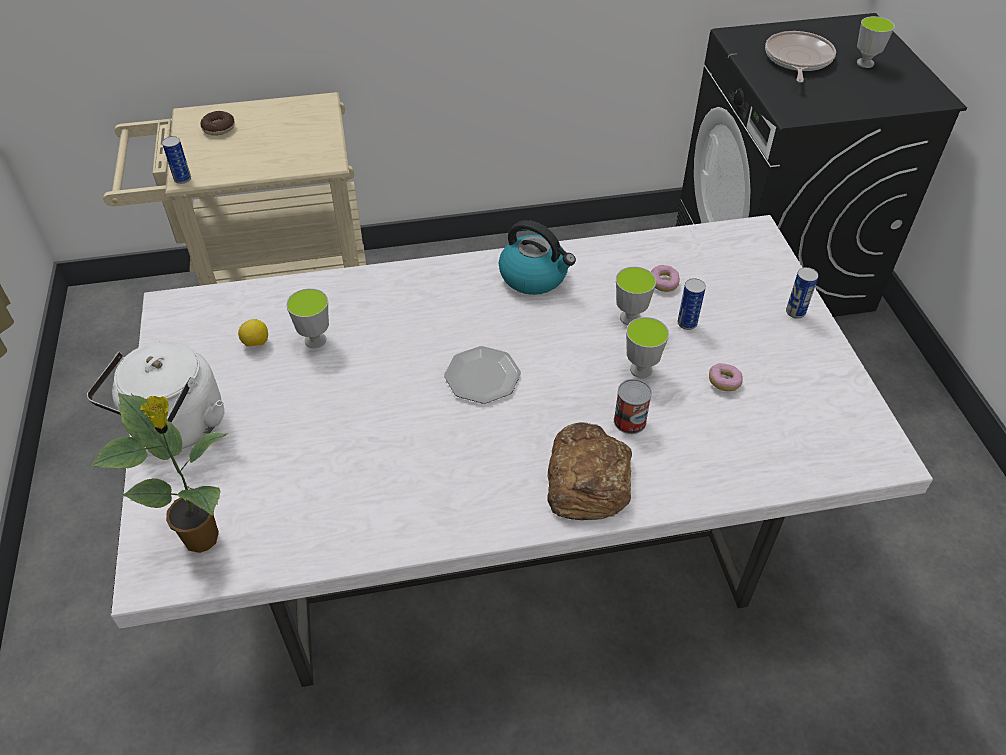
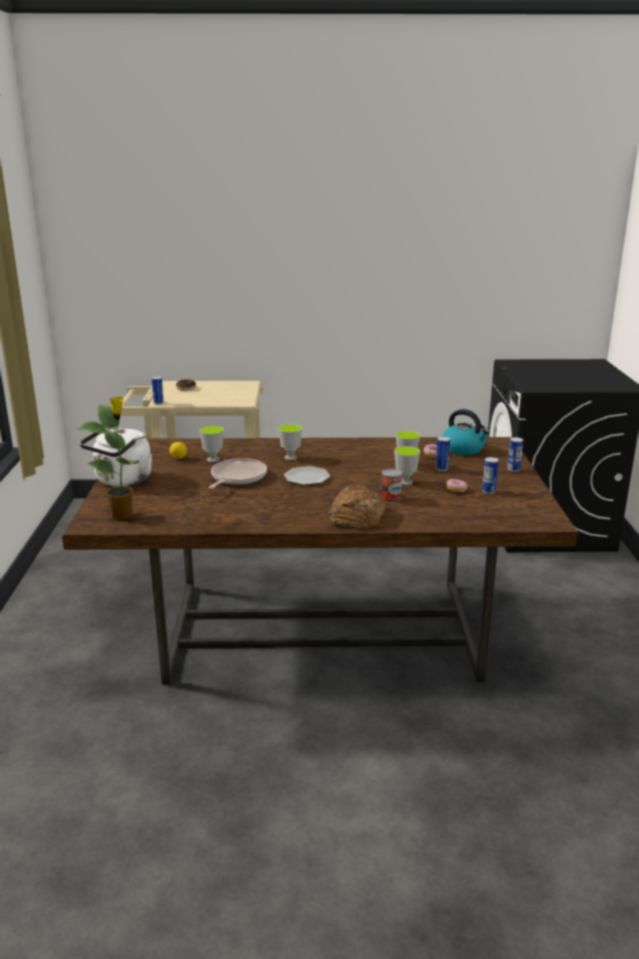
camera: 10 degrees right, 25 degrees down
white dining table [111,215,933,687] -> brown dining table [62,437,579,685]
kettle [499,220,576,295] -> kettle moved to [442,409,490,455]
frying pan [765,31,836,83] -> frying pan moved to [209,458,267,489]
cup [857,16,895,68] -> cup moved to [278,424,302,460]
none -> can [482,457,499,494]

